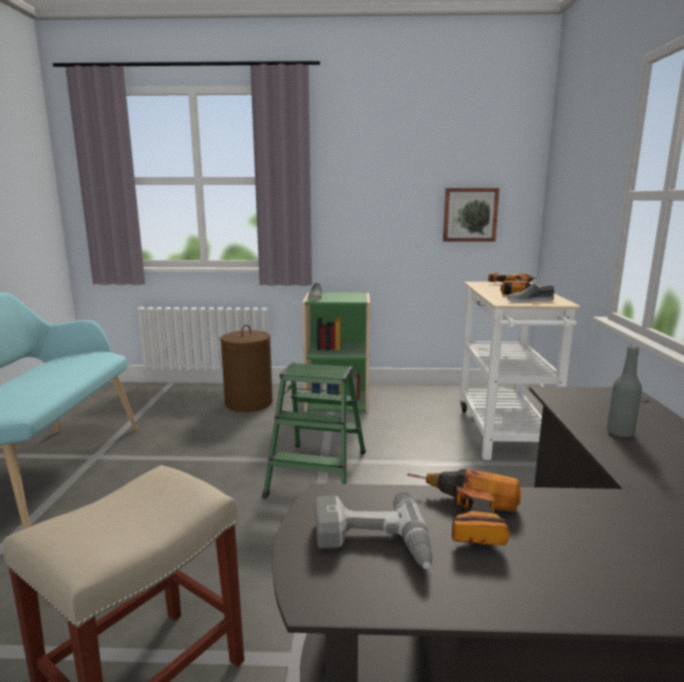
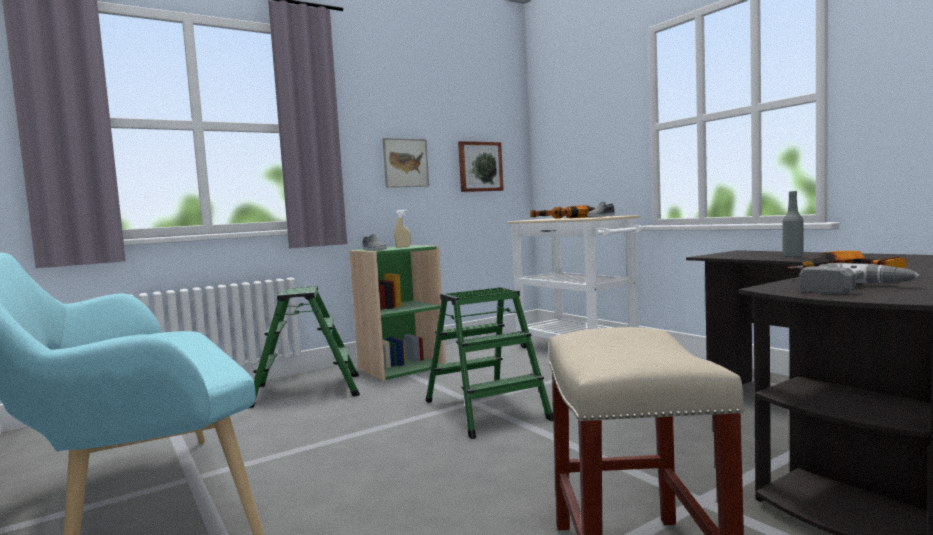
camera: 35 degrees left, 10 degrees down
brown laundry basket [220,325,273,412] -> green step ladder [250,286,360,408]
none -> picture [382,138,429,188]
none -> beige spray bottle [394,210,411,248]

